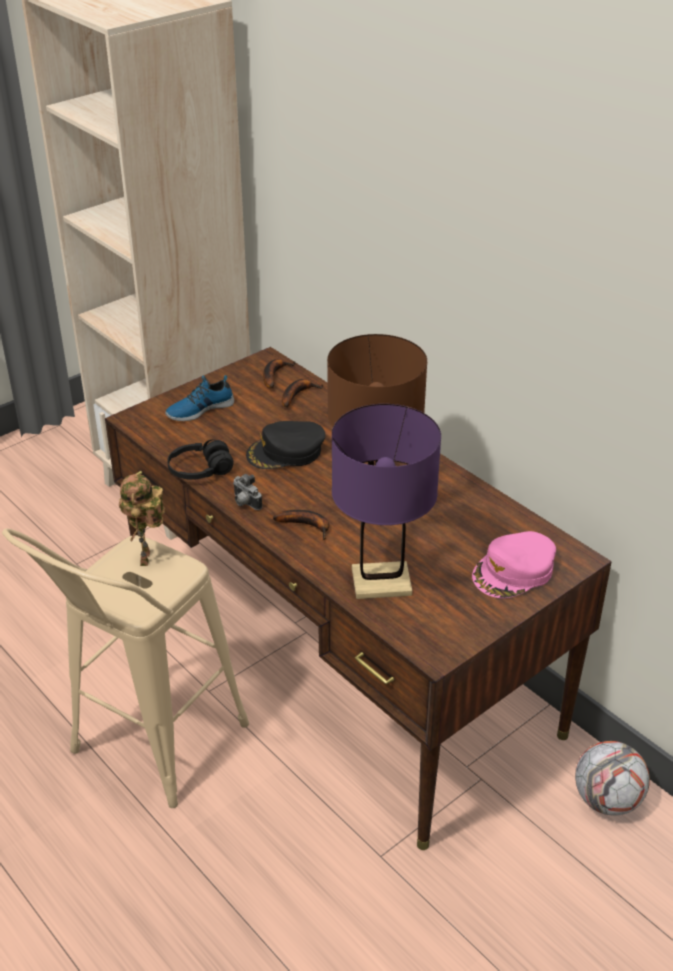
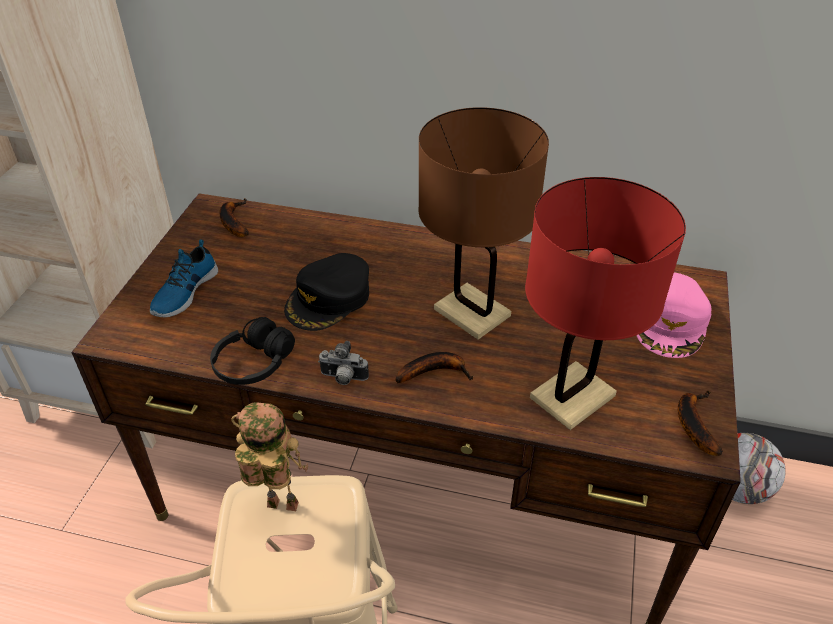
camera: 35 degrees left, 5 degrees up
toy robot [119,474,165,566] -> toy robot turned 135 degrees clockwise [231,402,308,511]
banana [282,379,324,408] -> banana moved to [678,391,723,456]
purple table lamp [332,404,441,599] -> red table lamp [525,177,686,430]

